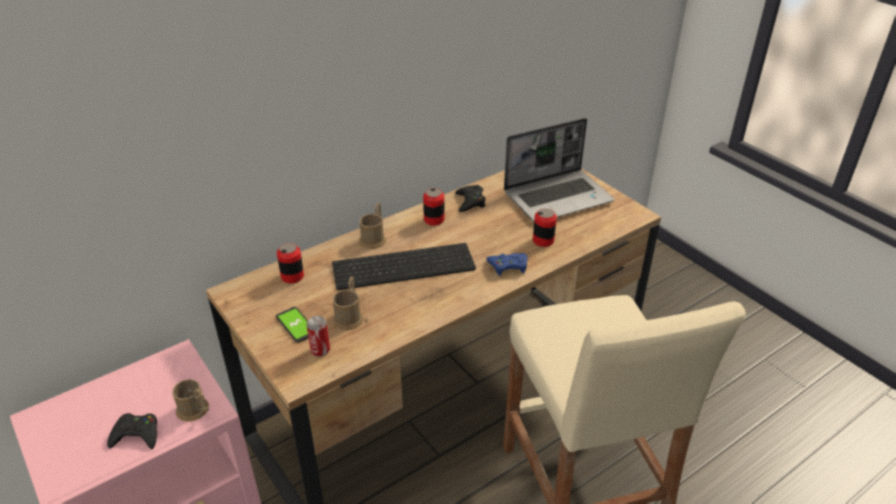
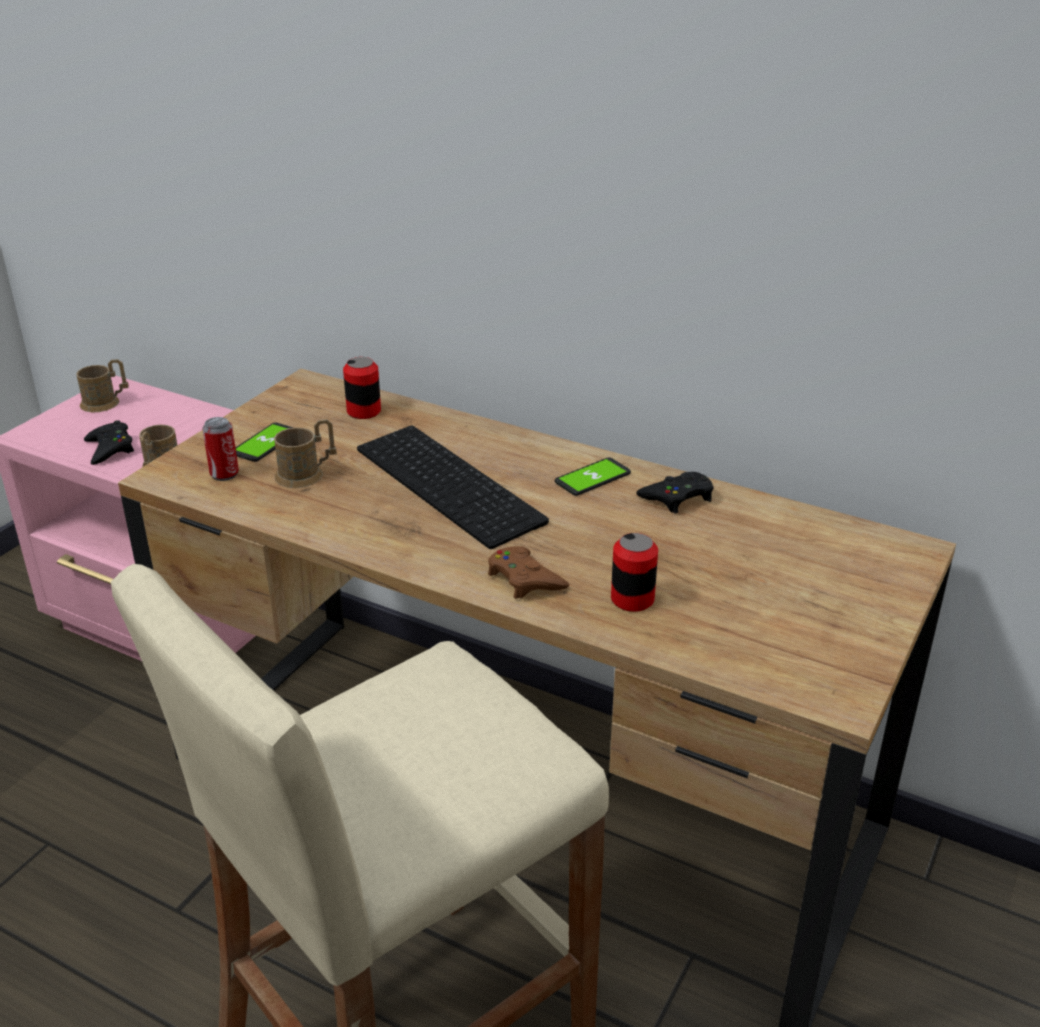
camera: 65 degrees right, 5 degrees down
brown mug [359,203,386,249] -> brown mug moved to [76,359,129,412]
can [423,188,444,226] -> phone [555,458,631,496]
blue game controller [486,253,527,276] -> brown game controller [488,546,569,599]
laptop [504,118,614,222] -> none

